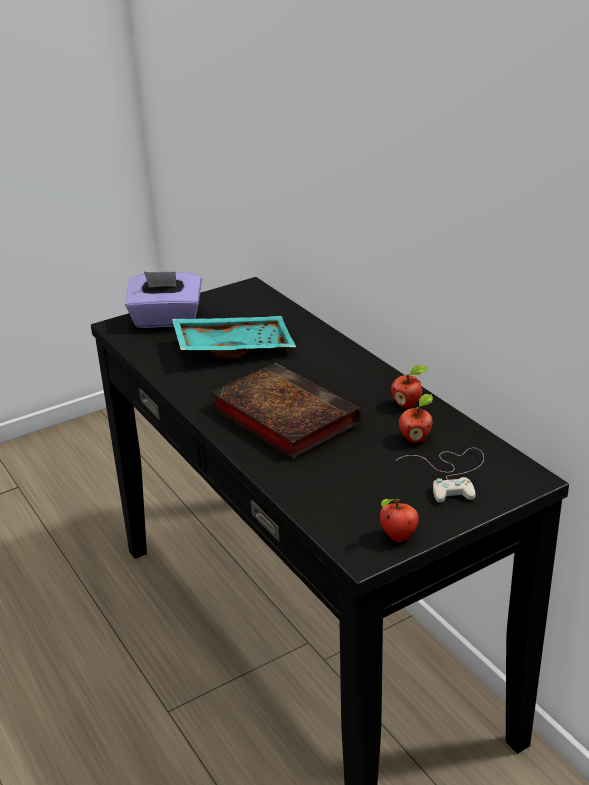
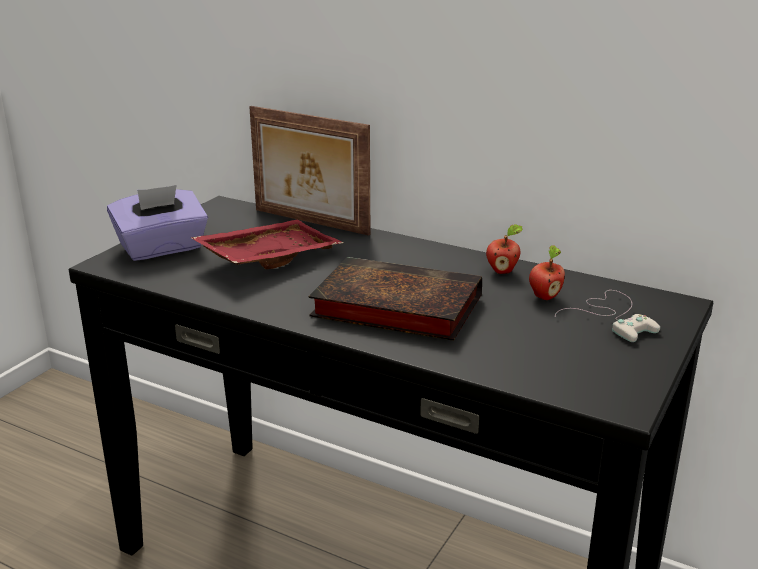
camera: 30 degrees left, 5 degrees down
turquoise tray [172,316,296,358] -> red tray [191,220,344,269]
apple [380,498,419,542] -> none
none -> picture frame [249,106,370,236]

